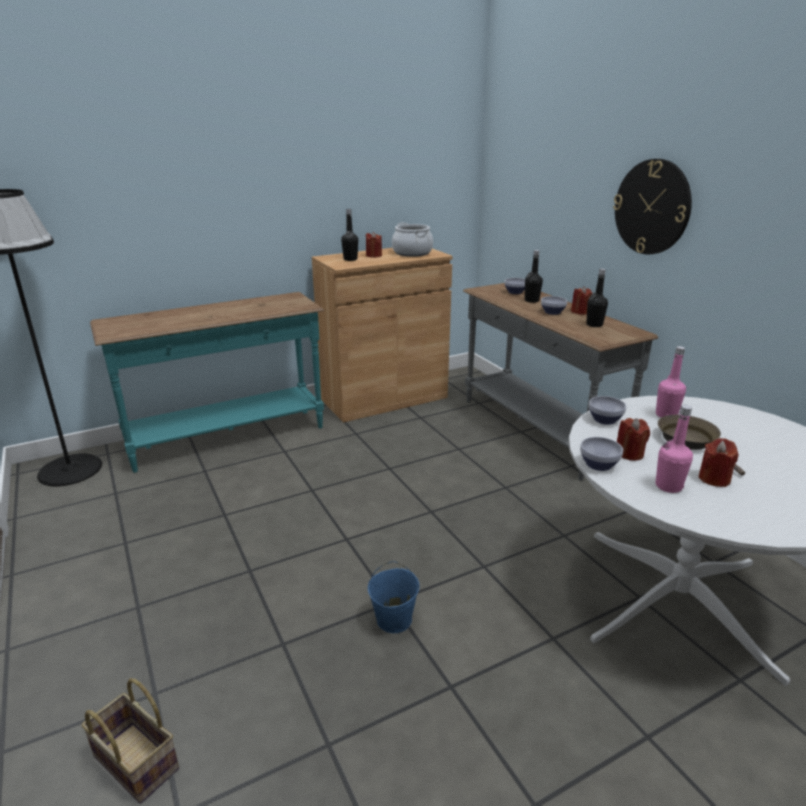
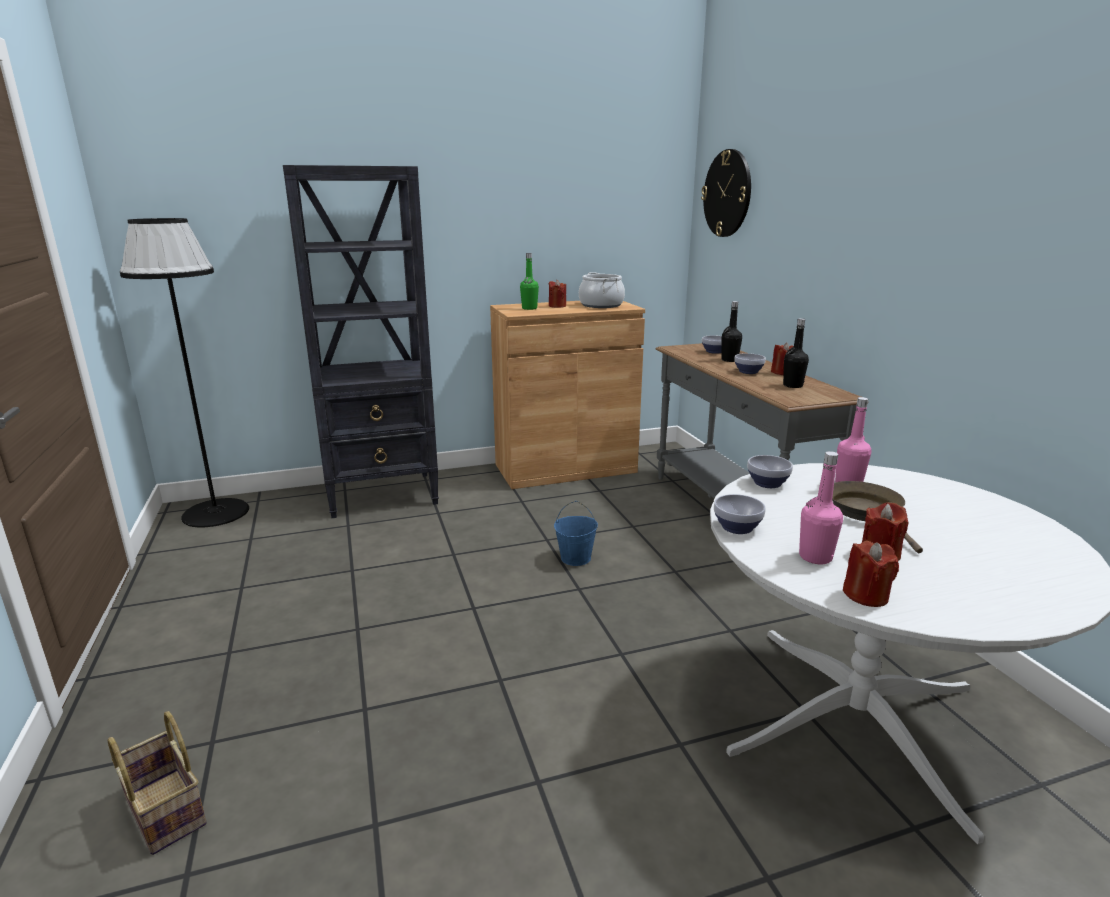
camera: 10 degrees right, 5 degrees down
turquoise console table [90,292,325,473] -> black bookcase [283,165,439,518]
black bottle [341,209,358,261] -> green bottle [520,253,539,310]
blue bucket [368,561,420,633] -> blue bucket moved to [554,501,598,566]
wall clock [613,159,692,254] -> wall clock moved to [701,149,751,237]
red candle [617,418,650,461] -> red candle moved to [842,541,899,607]

